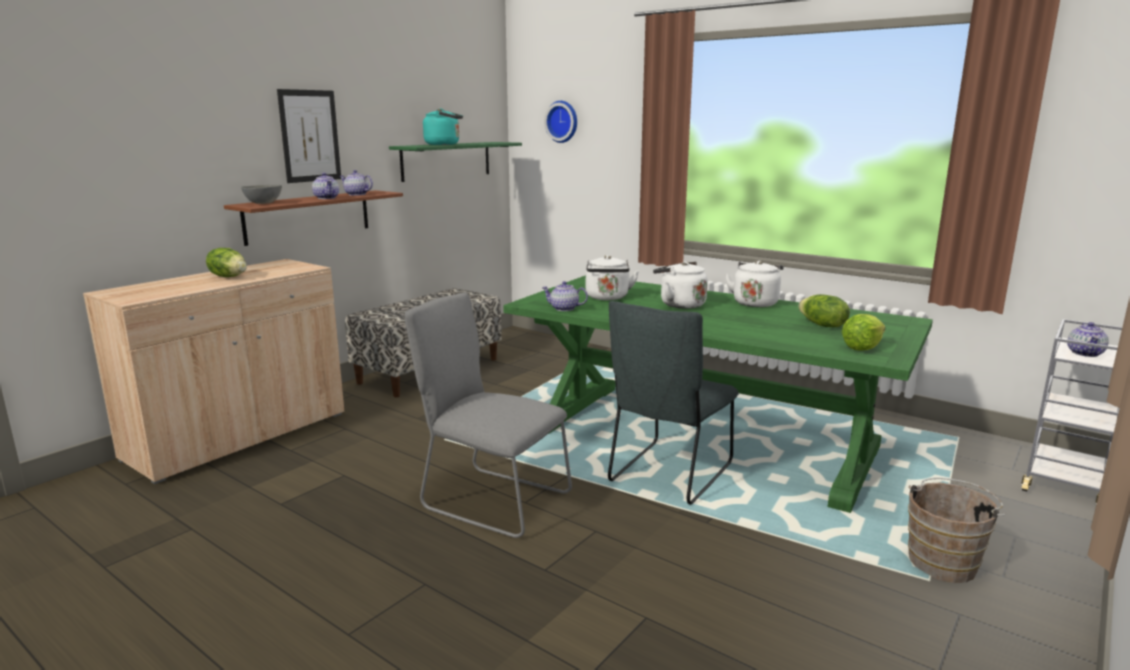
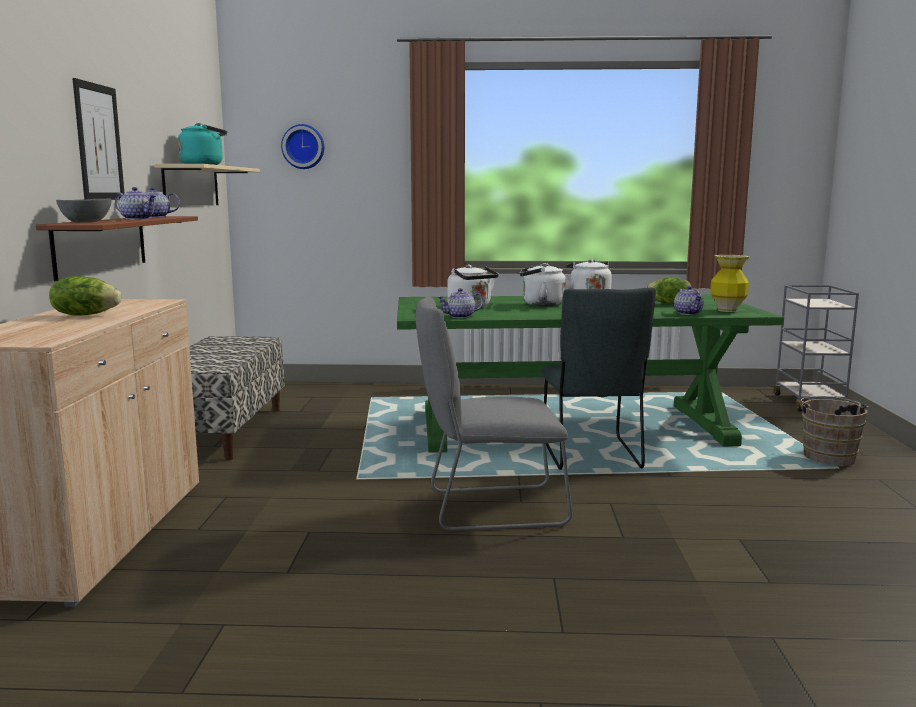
camera: 35 degrees left, 5 degrees down
green shelf [389,142,522,182] -> beige shelf [154,164,260,205]
lettuce [842,314,885,351] -> vase [710,255,749,312]
teapot [1067,322,1109,357] -> teapot moved to [674,286,704,315]

